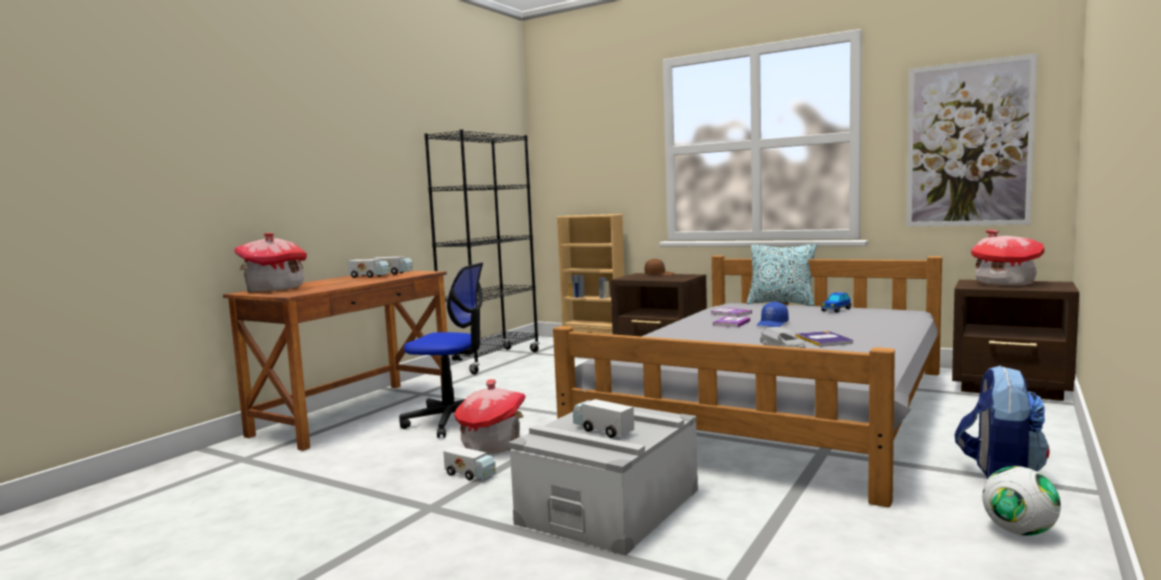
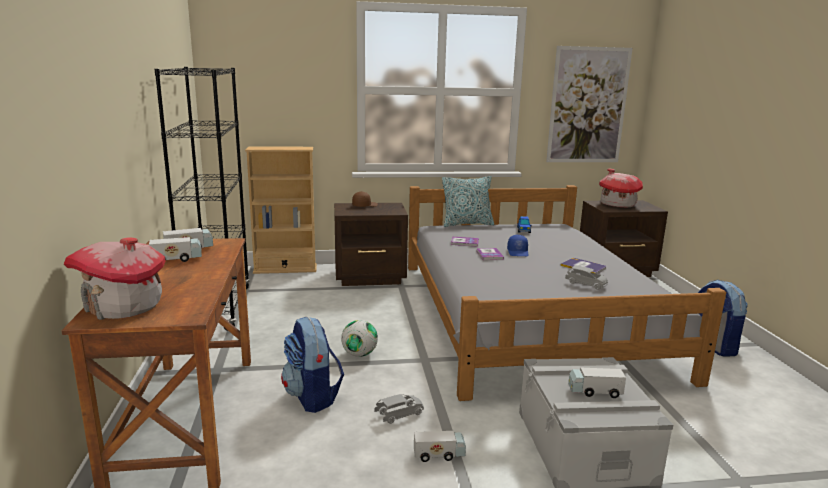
camera: 40 degrees left, 10 degrees up
office chair [399,263,483,438] -> backpack [281,317,344,413]
toy house [454,379,526,454] -> grey toy car [374,394,424,424]
football [982,466,1061,536] -> football moved to [341,320,378,357]

